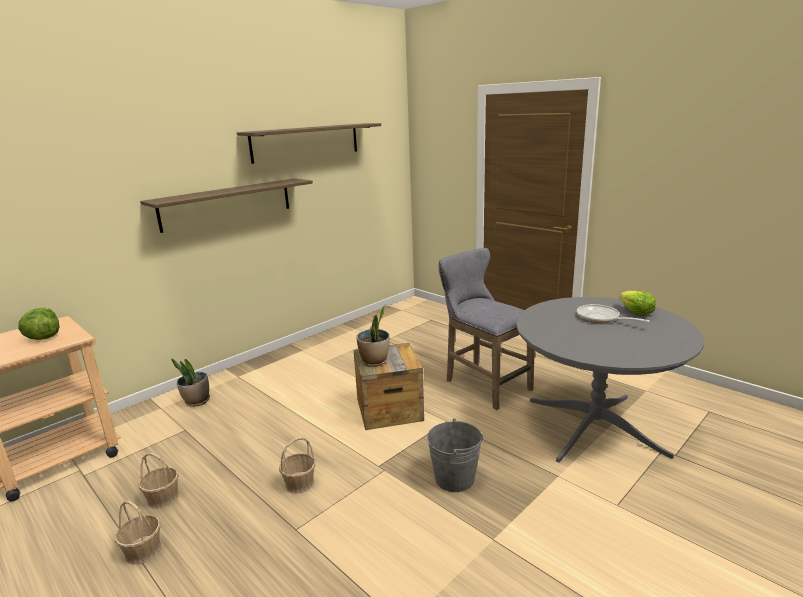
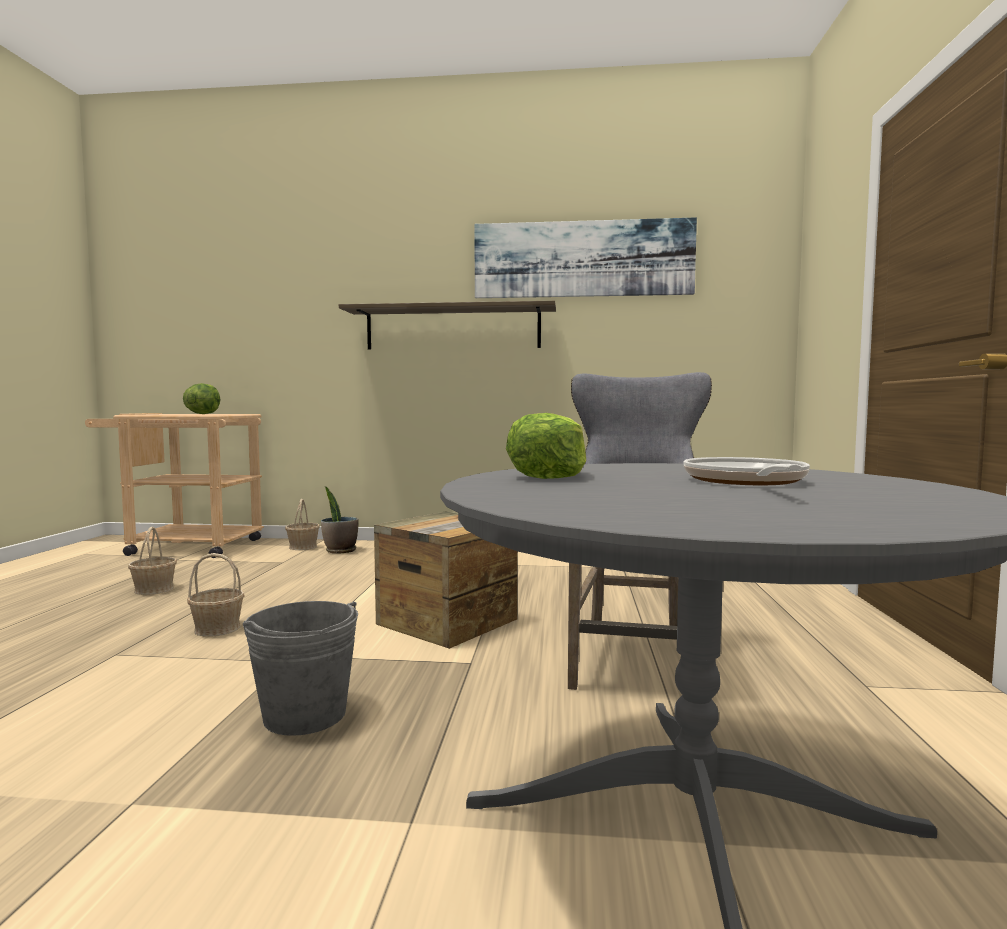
camera: 50 degrees right, 15 degrees down
basket [115,500,161,565] -> basket moved to [285,499,320,550]
shelf [237,123,381,164] -> picture [474,217,697,298]
potted plant [356,304,390,367] -> none
lettuce [619,291,656,315] -> lettuce moved to [506,413,586,479]

